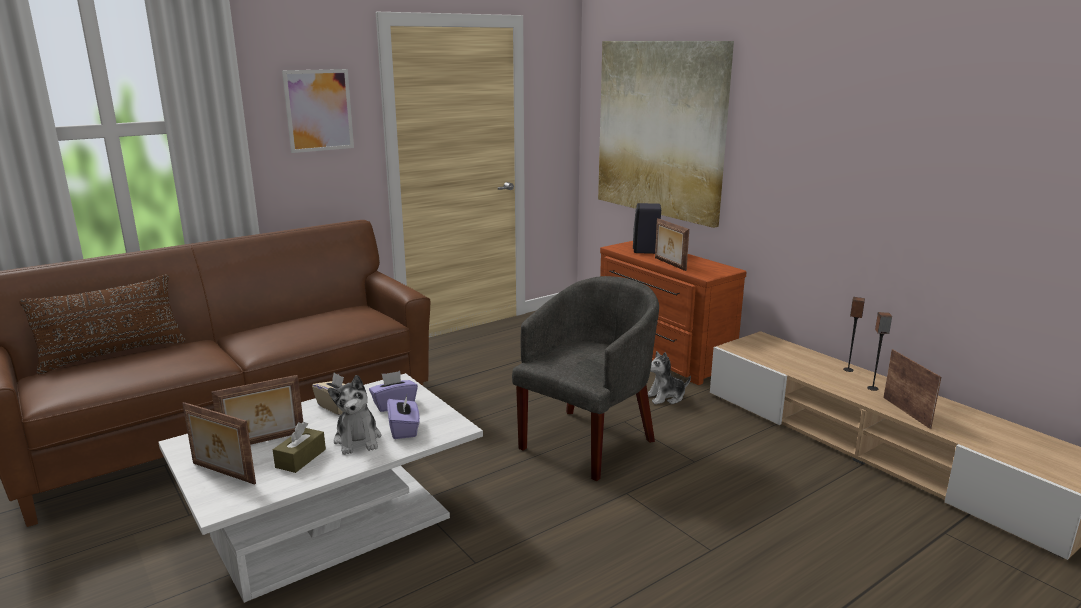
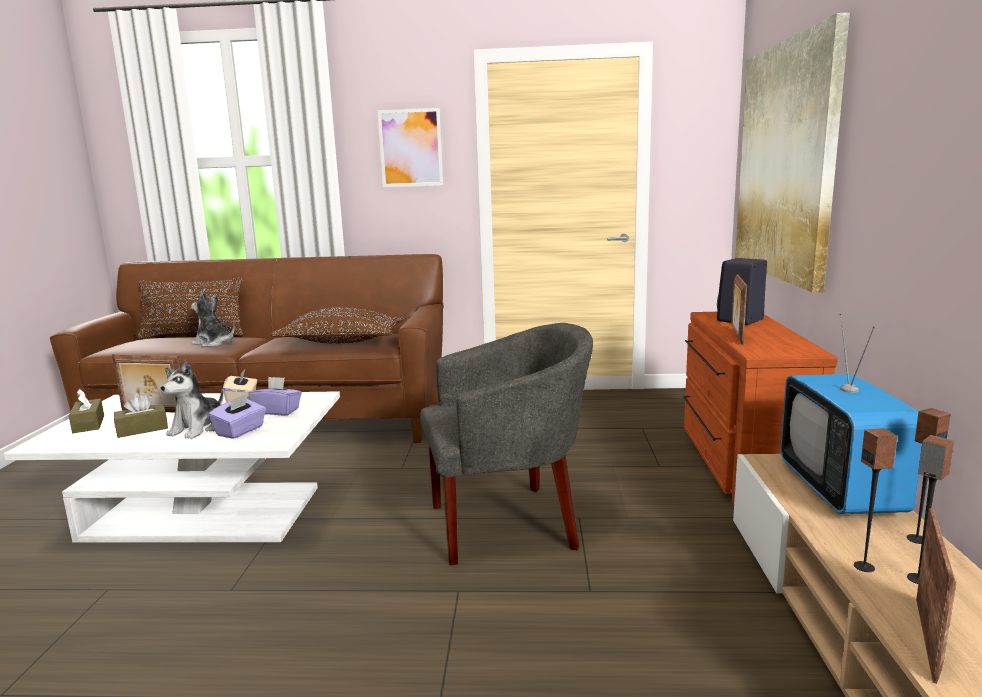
camera: 40 degrees right, 5 degrees down
picture frame [182,402,256,485] -> brown tissue box [69,389,104,433]
plush toy [648,351,691,404] -> plush toy moved to [191,291,235,347]
none -> brown pillow [271,307,404,343]
none -> television [780,313,922,514]
none -> speaker [854,428,898,572]

